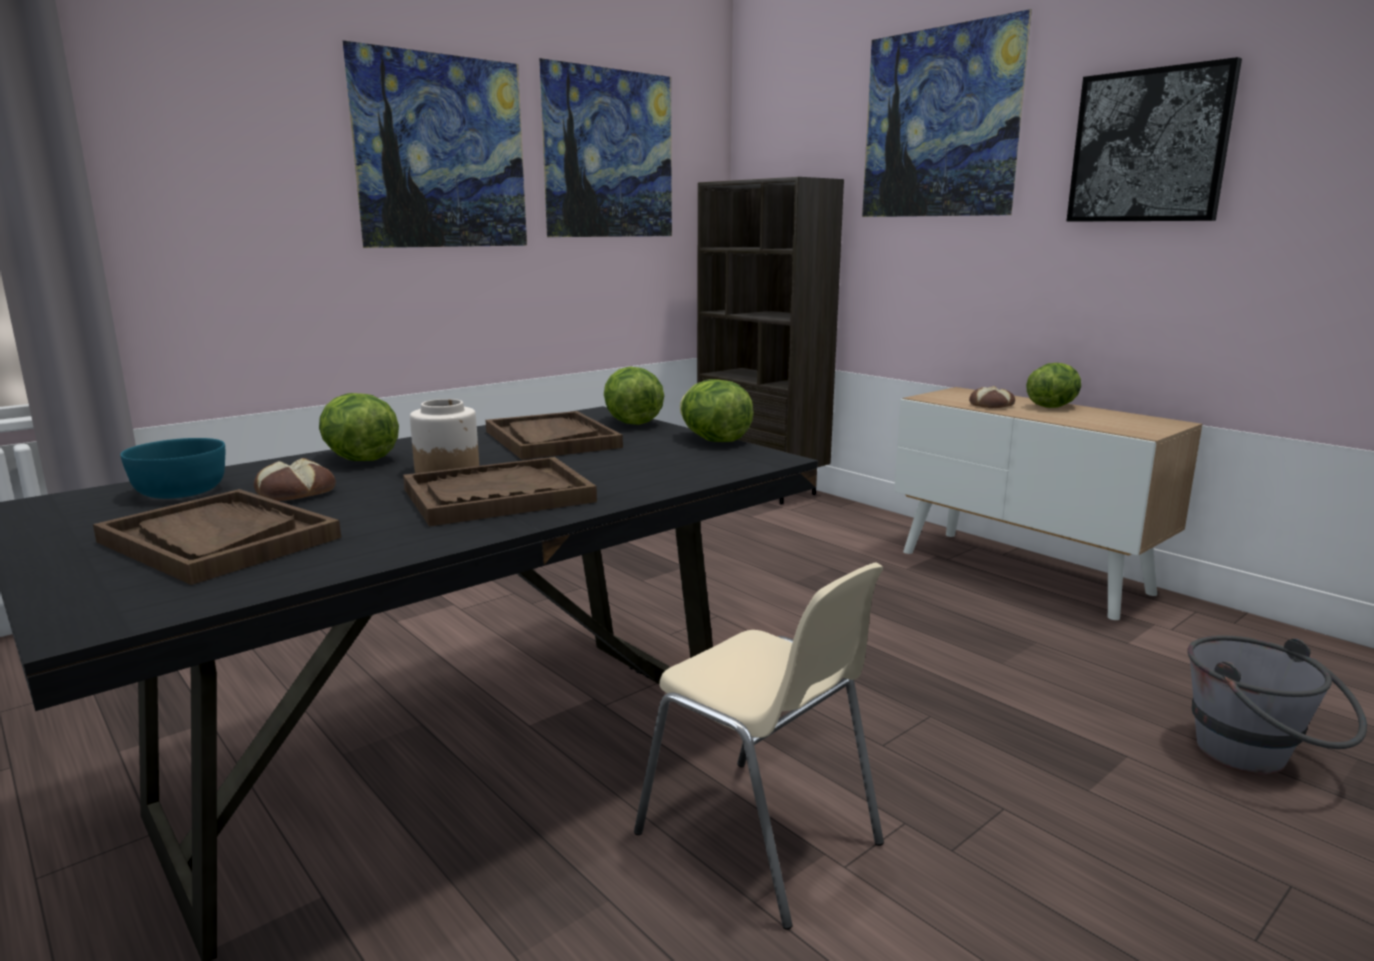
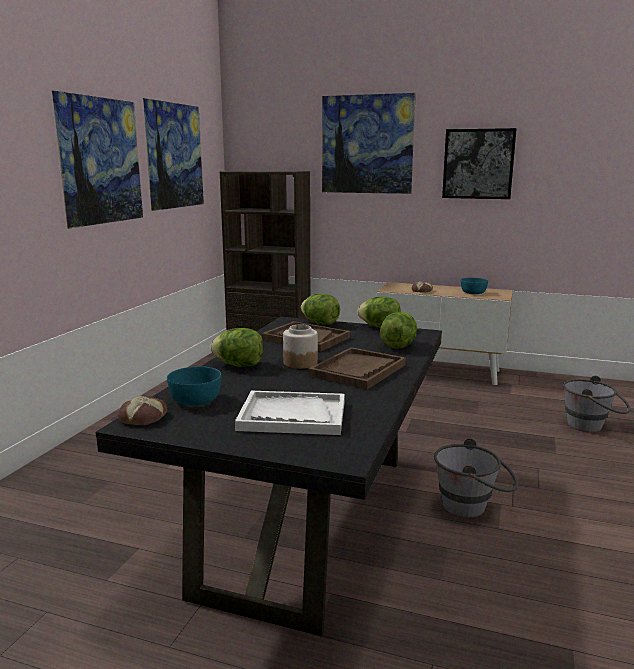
camera: 30 degrees left, 0 degrees up
brown tray [93,489,341,585] -> white tray [235,391,345,435]
bread [254,458,336,501] -> bread moved to [118,395,167,425]
beige chair [634,563,884,930] -> grey bucket [434,438,519,518]
lettuce [1026,363,1081,408] -> lettuce moved to [380,312,417,348]
none -> turquoise bowl [461,278,488,294]

